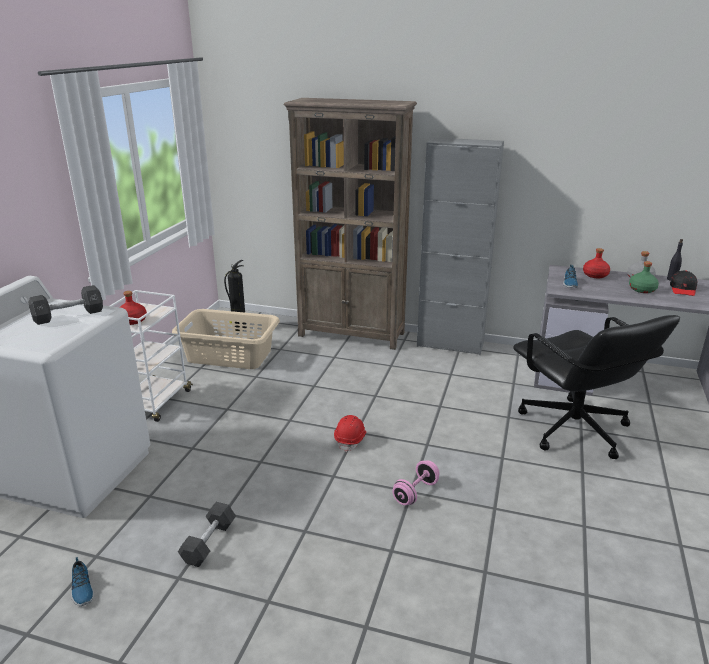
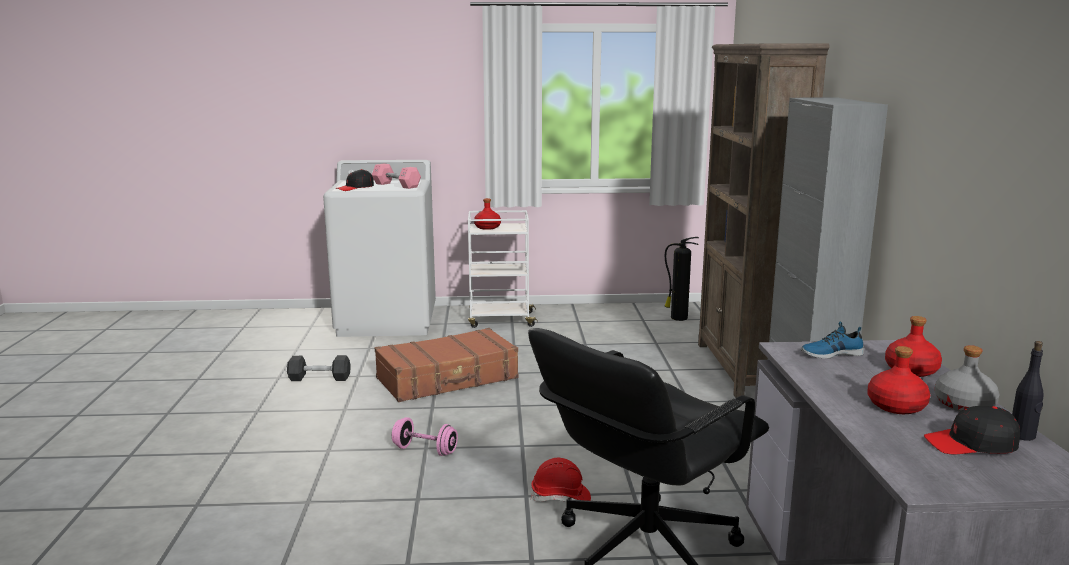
camera: 70 degrees right, 10 degrees down
black dumbbell [28,285,103,325] -> pink dumbbell [372,164,421,189]
shoe [71,557,94,606] -> none
beige laundry basket [172,309,280,369] -> none
red hard hat [334,415,367,452] -> red hard hat moved to [531,458,591,502]
green bottle [629,261,659,293] -> red bottle [867,346,930,414]
none -> black cap [336,169,374,191]
none -> brown suitcase [375,328,518,402]

